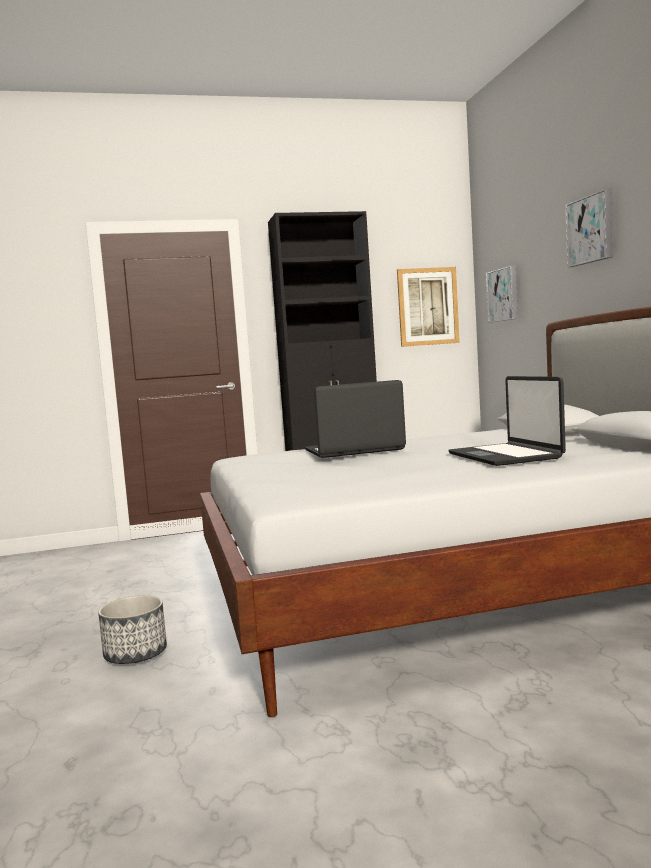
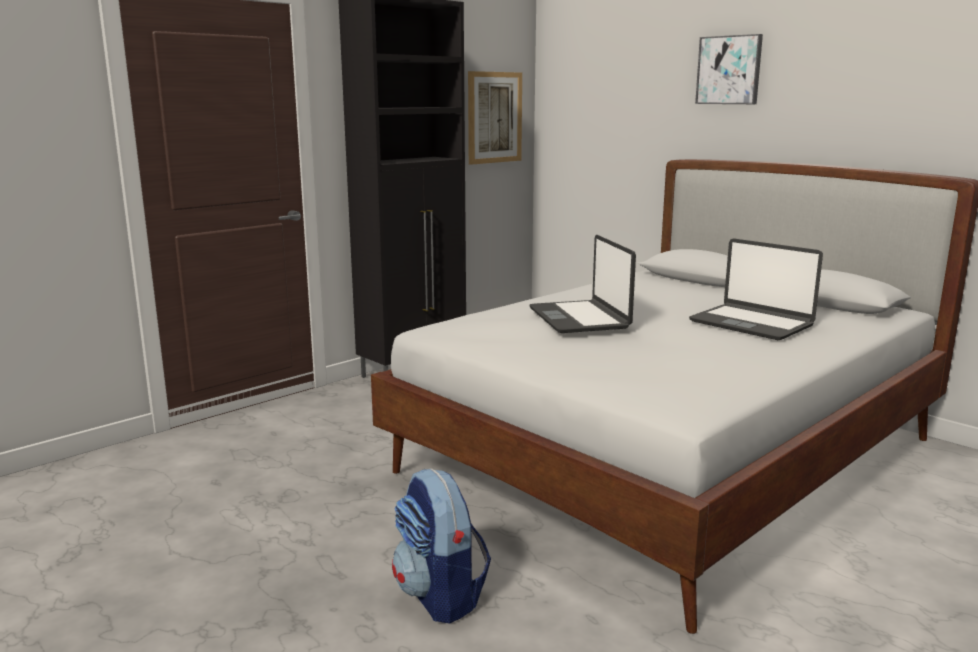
camera: 30 degrees left, 10 degrees up
planter [98,595,167,664] -> backpack [392,469,491,624]
laptop [305,380,406,458] -> laptop turned 60 degrees counterclockwise [529,235,636,333]
picture [486,266,518,323] -> none

